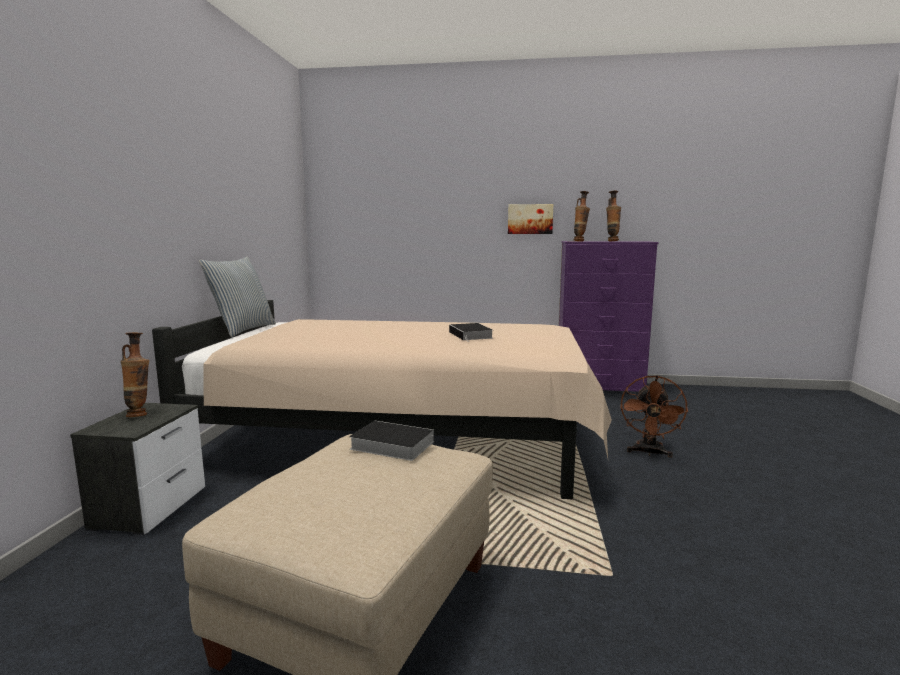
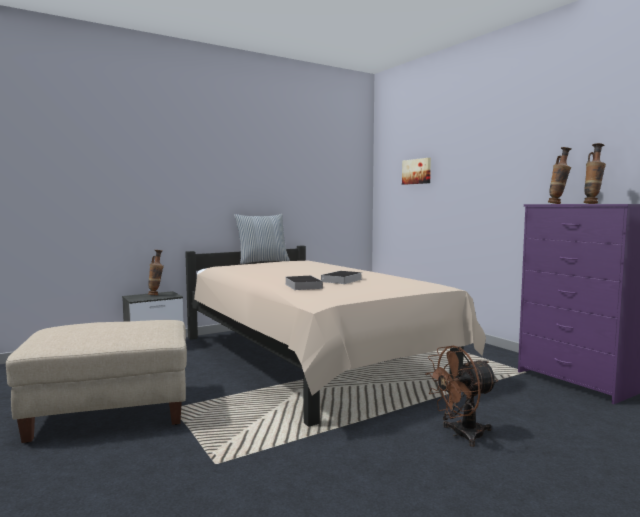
camera: 50 degrees right, 5 degrees down
book [349,421,434,461] -> book moved to [286,276,323,290]
picture [508,204,553,234] -> picture moved to [402,158,431,185]

